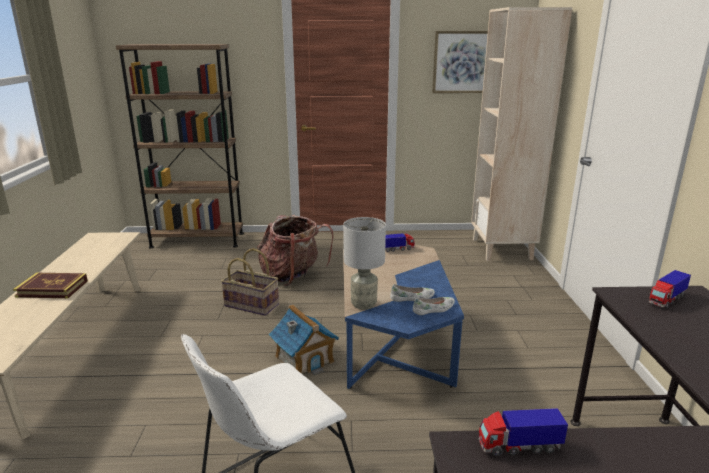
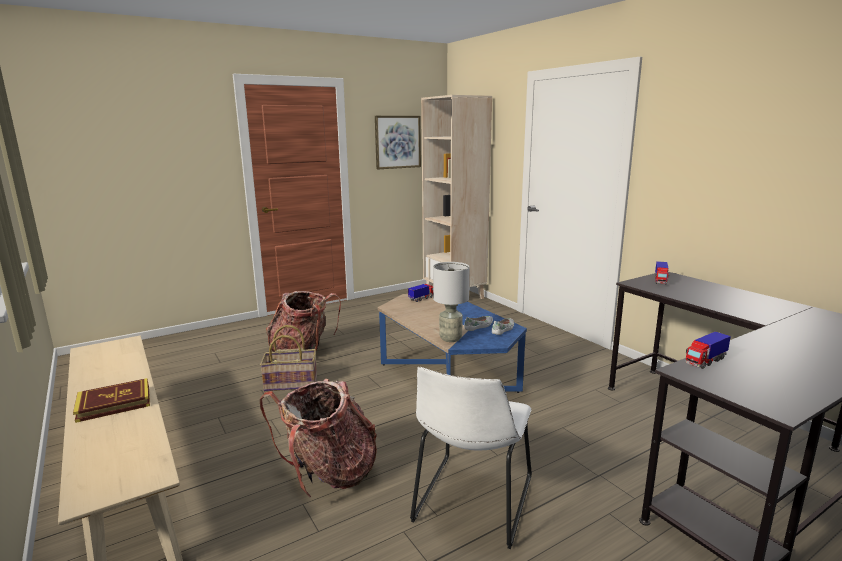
camera: 30 degrees left, 5 degrees down
brown bookcase [116,44,244,248] -> none
toy house [268,304,339,375] -> none
none -> backpack [260,379,377,497]

